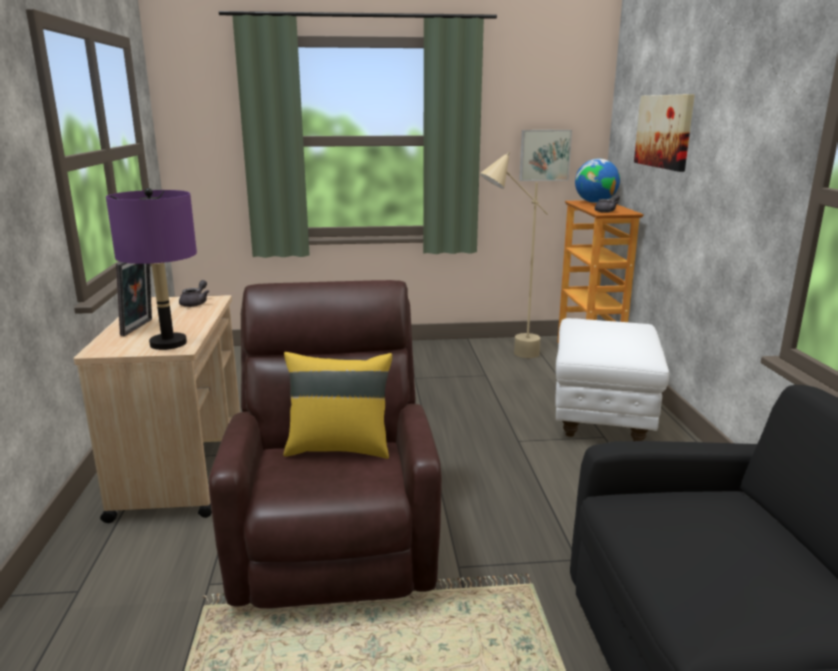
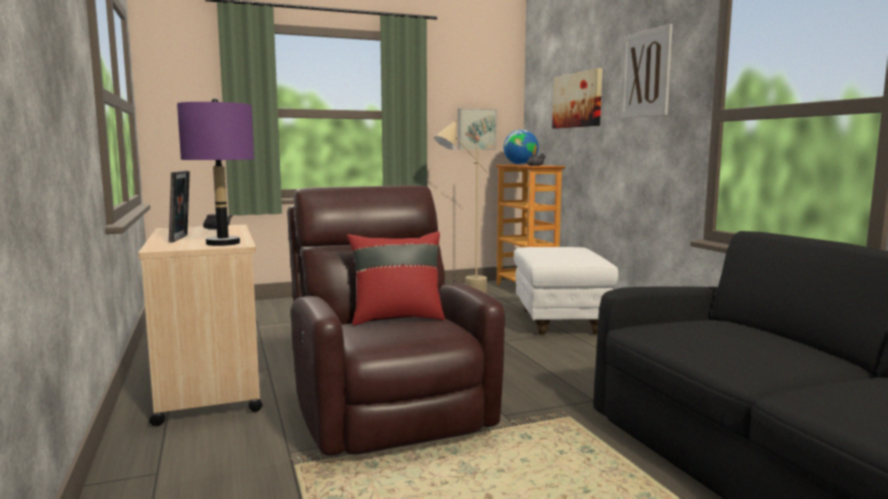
camera: 15 degrees left, 10 degrees down
yellow pillow [283,352,392,459] -> red pillow [347,231,445,326]
none -> picture [620,24,673,119]

